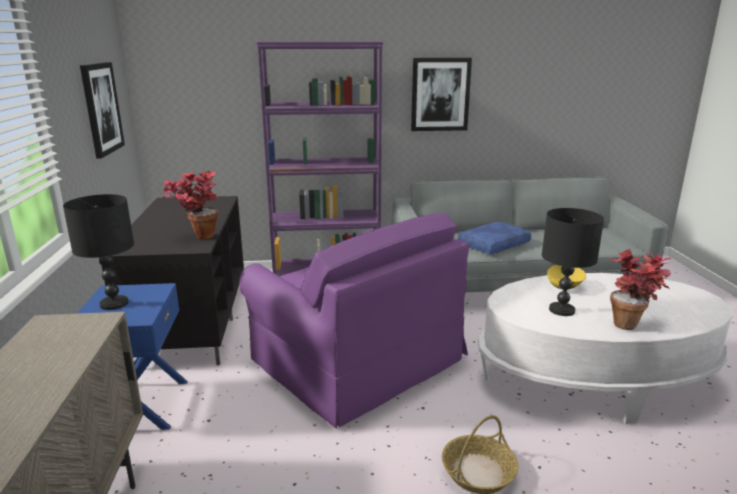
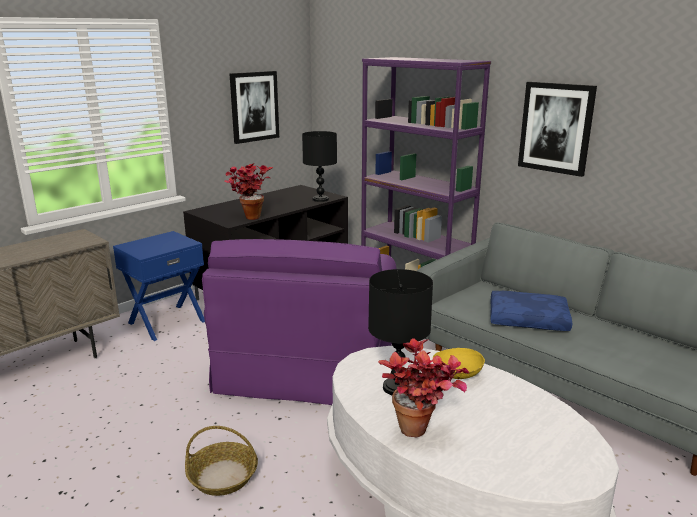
camera: 50 degrees right, 0 degrees up
black table lamp [63,194,134,310] -> black table lamp moved to [302,131,337,202]

